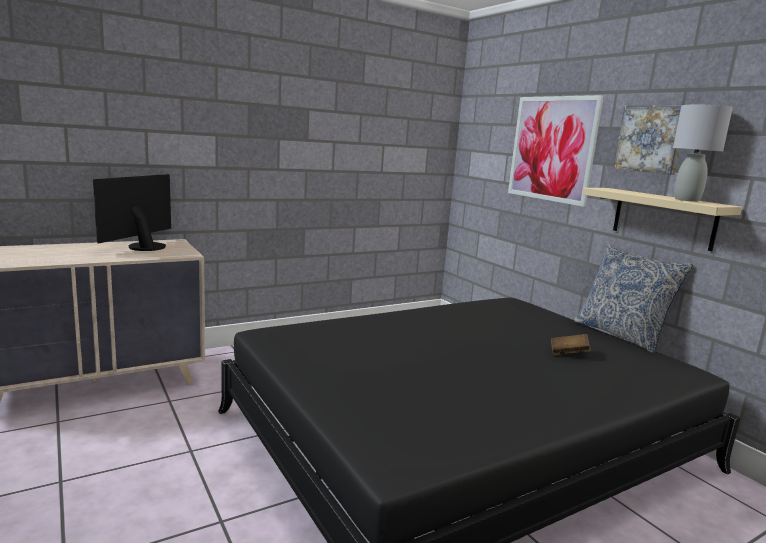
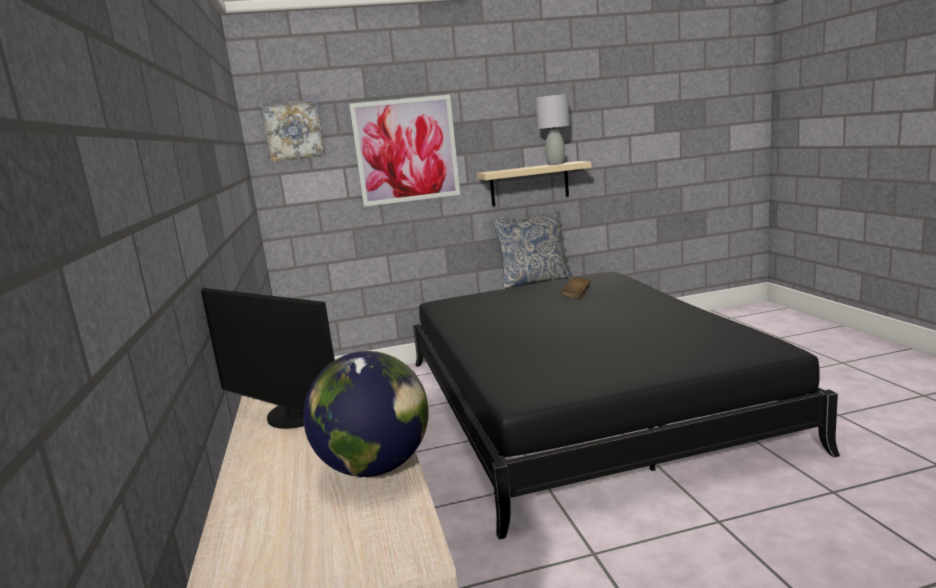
camera: 70 degrees left, 0 degrees up
picture [614,105,682,175] -> picture moved to [260,99,326,162]
none -> globe [303,351,429,477]

